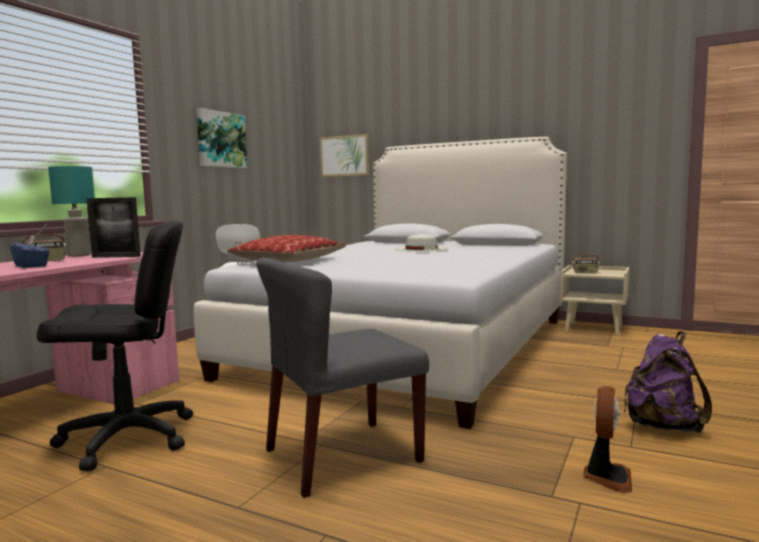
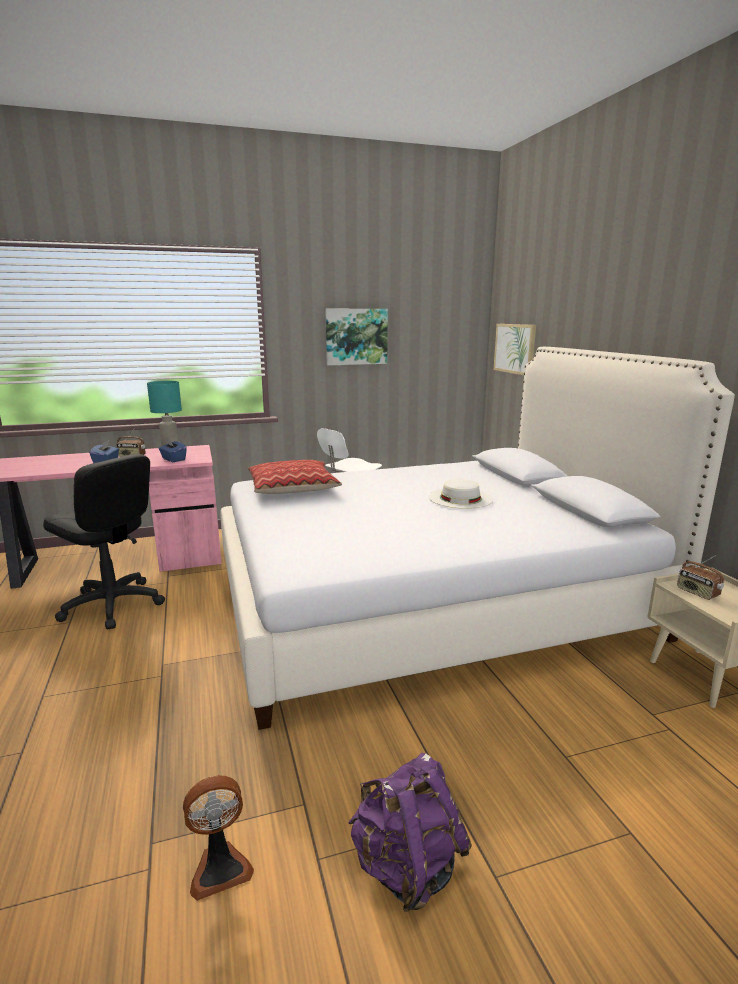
camera: 45 degrees right, 10 degrees up
picture frame [86,197,141,258] -> blue tissue box [159,439,187,462]
grey chair [256,258,429,498] -> none

